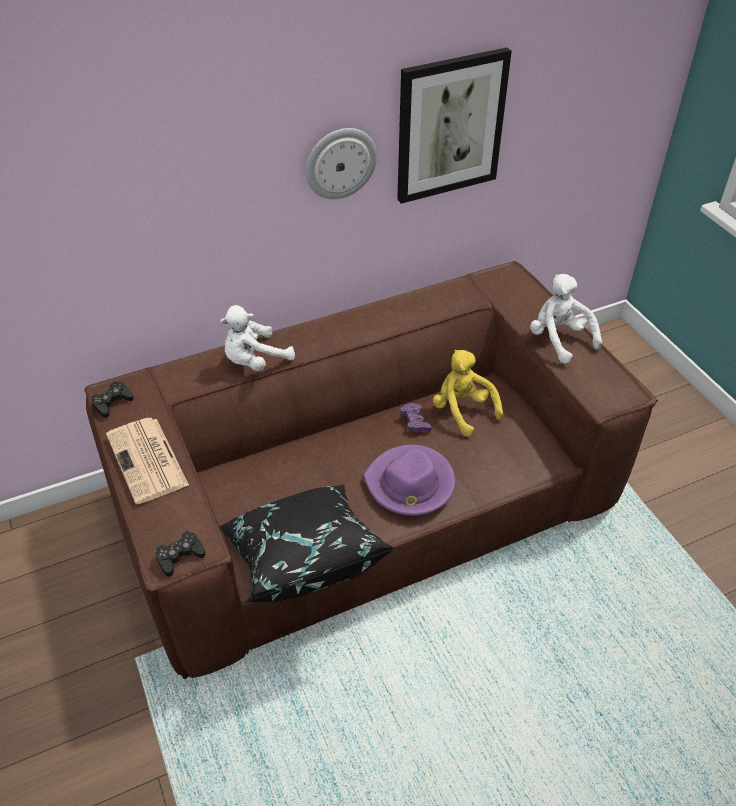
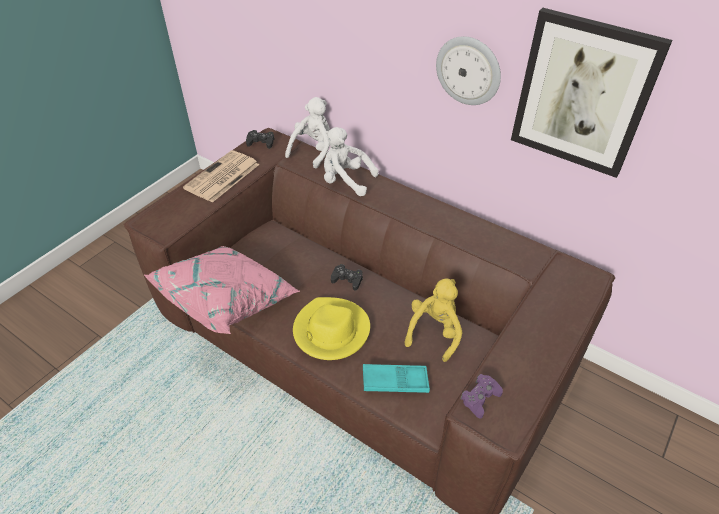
camera: 60 degrees right, 0 degrees up
black game controller [155,531,205,577] -> black game controller moved to [331,264,363,291]
black pillow [220,485,397,602] -> pink pillow [144,246,300,334]
purple hat [364,445,455,516] -> yellow hat [293,297,370,360]
purple game controller [400,403,432,433] -> purple game controller moved to [460,374,503,419]
white plush toy [530,274,602,364] -> white plush toy moved to [285,97,330,169]
none -> turquoise tray [363,364,430,393]

